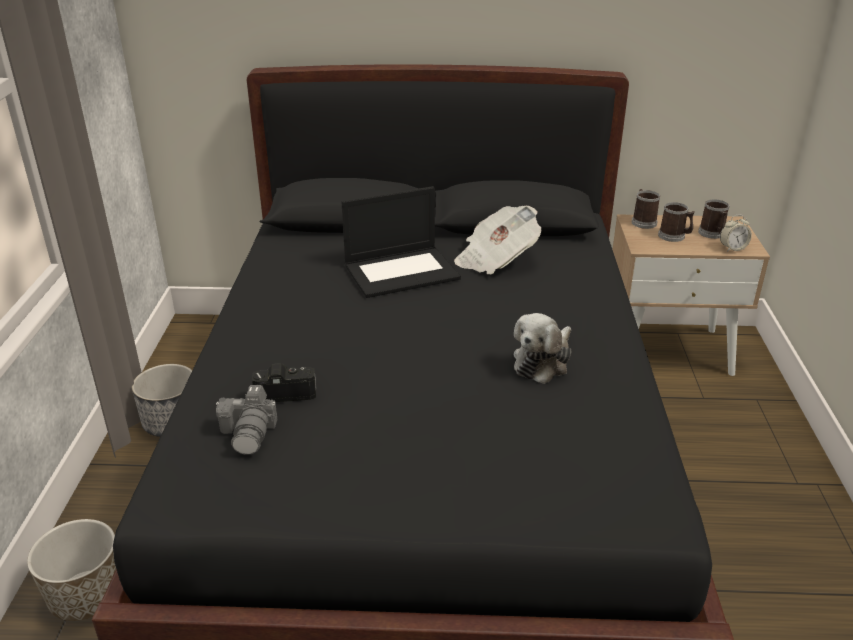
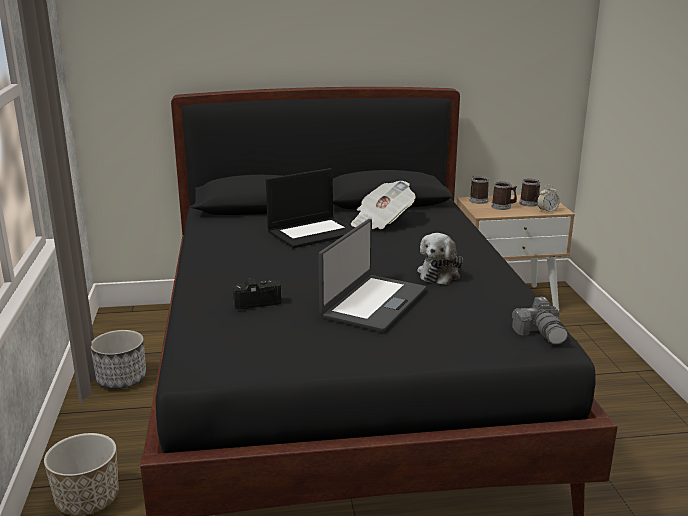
camera: 10 degrees left, 10 degrees down
camera [216,385,277,455] -> camera moved to [512,297,568,344]
none -> laptop [319,219,426,332]

